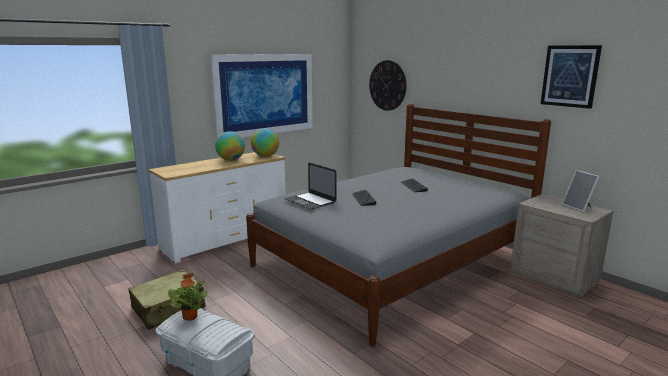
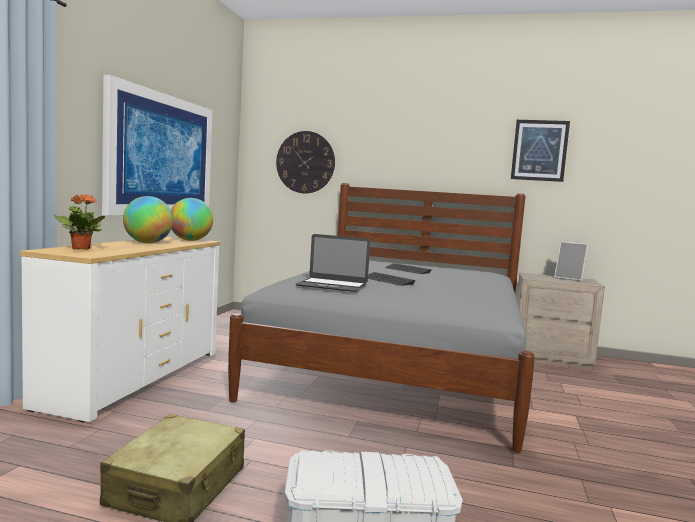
camera: 35 degrees left, 10 degrees down
potted plant [168,273,207,321] -> potted plant moved to [53,194,105,250]

